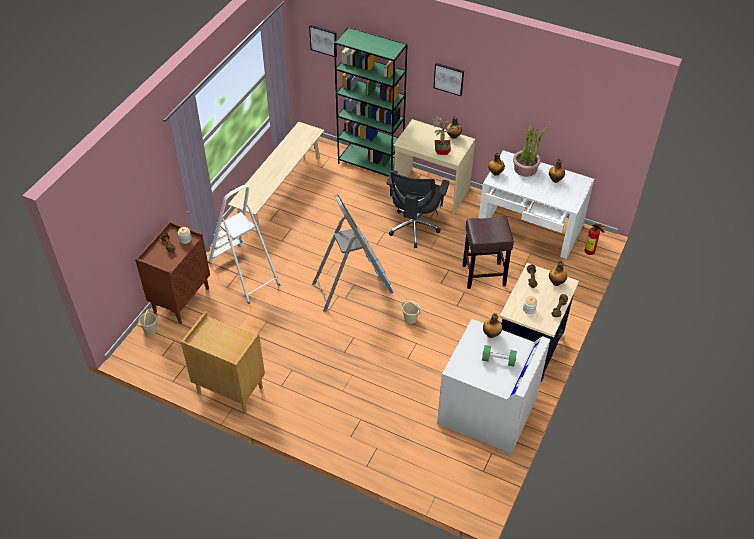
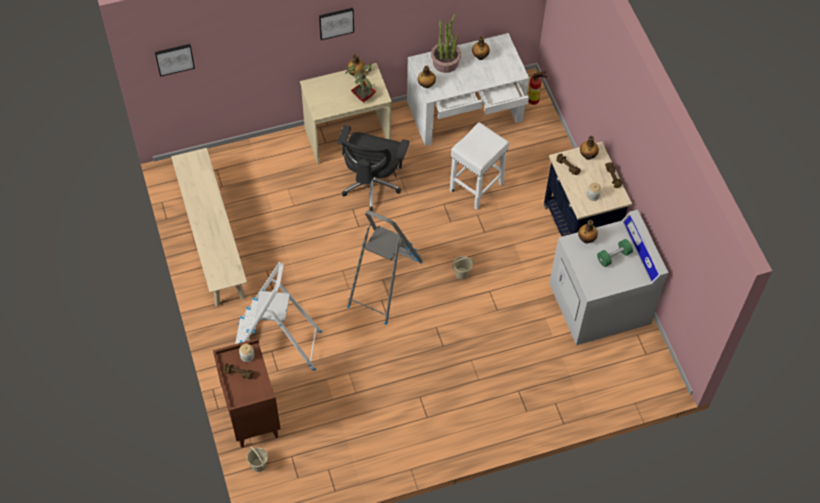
camera: 45 degrees left, 10 degrees up
brown cabinet [181,312,265,414] -> none
green bookcase [334,27,408,177] -> none
office chair [386,170,450,248] -> office chair turned 45 degrees clockwise [337,125,410,212]
brown stool [462,216,514,289] -> white stool [450,122,509,210]

